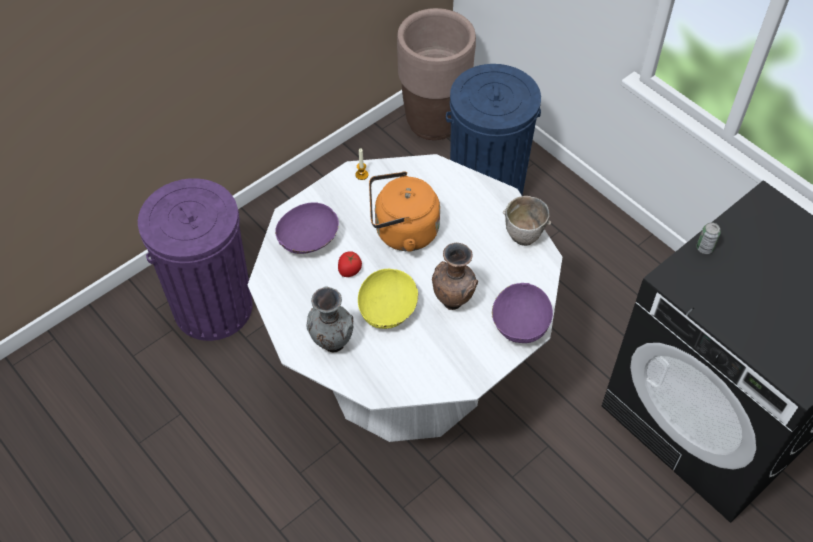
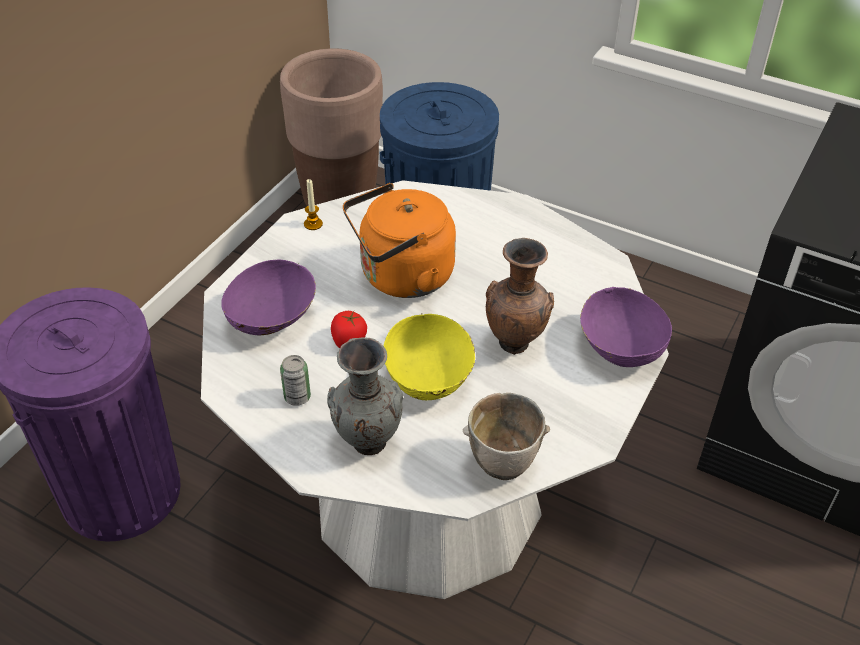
camera: 20 degrees left, 10 degrees down
bowl [503,196,551,246] -> bowl moved to [463,393,550,480]
can [696,222,721,254] -> can moved to [280,355,311,406]

